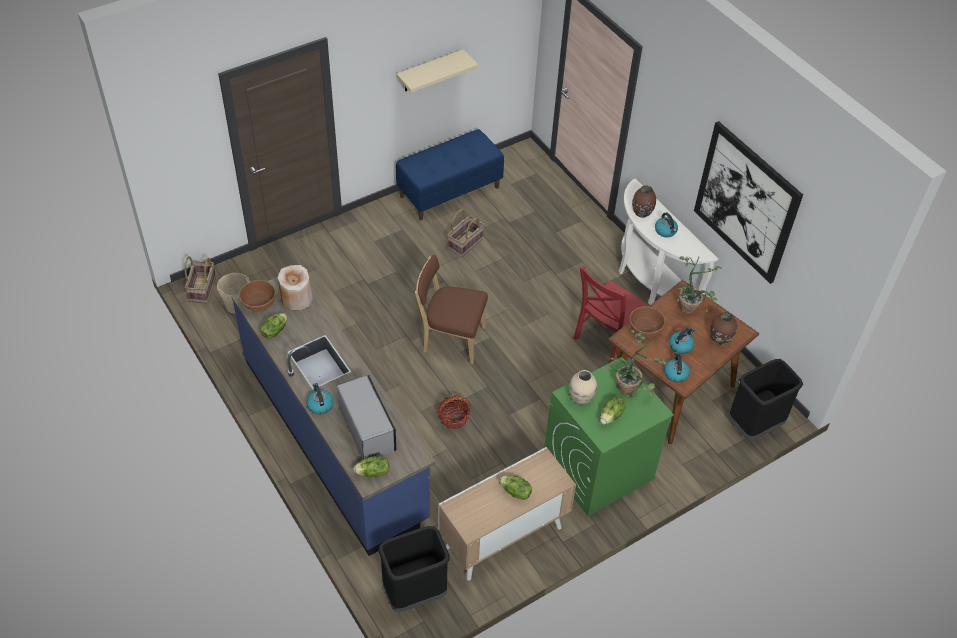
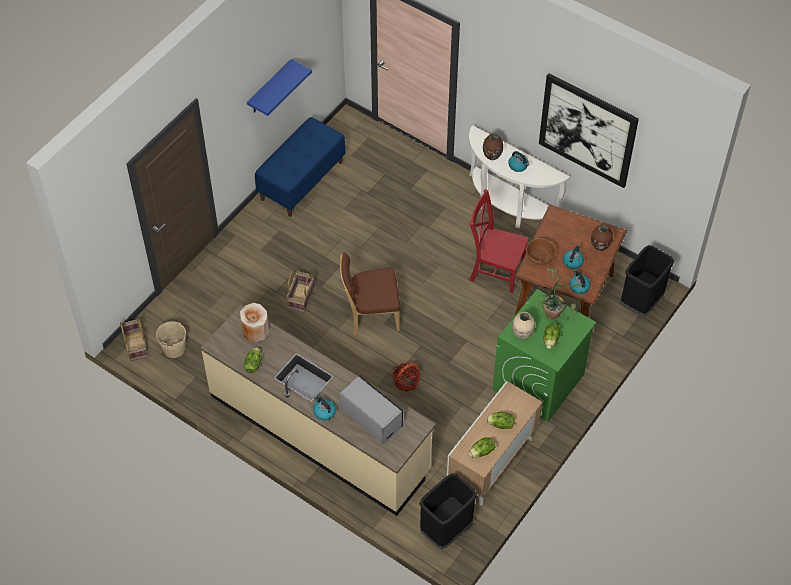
camera: 20 degrees left, 5 degrees up
blue counter [232,277,435,556] -> beige counter [201,305,436,516]
brown bowl [239,280,276,312] -> none
lettuce [353,456,389,477] -> lettuce moved to [469,437,495,457]
beige shelf [396,49,479,92] -> blue shelf [247,59,312,116]
basket [447,209,485,257] -> basket moved to [286,270,315,312]
red chair [574,266,649,363] -> red chair turned 90 degrees clockwise [469,189,529,293]
potted plant [677,256,722,314] -> none

